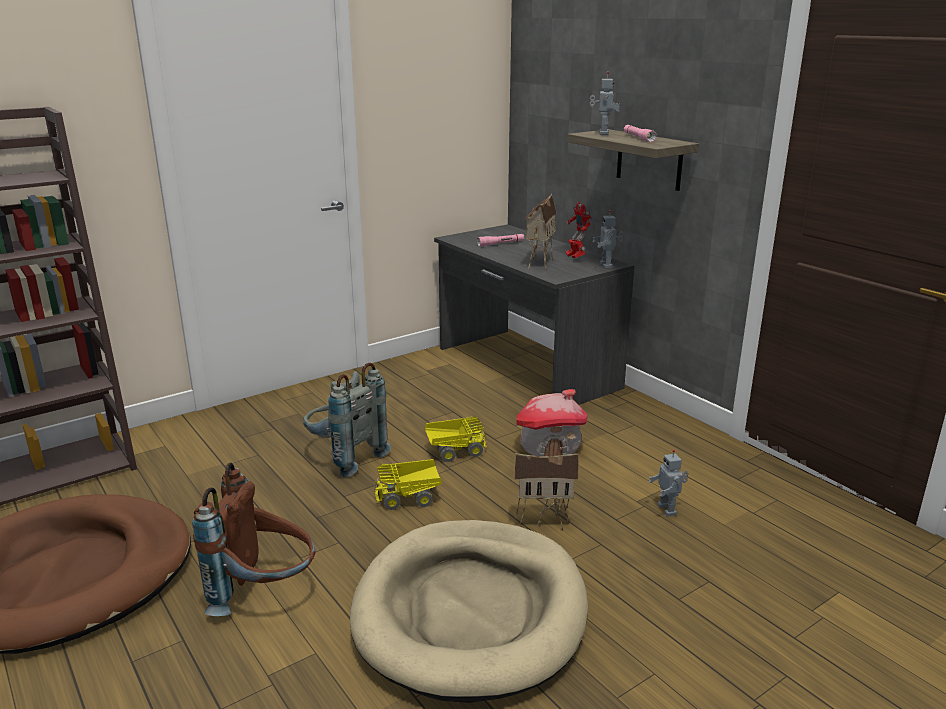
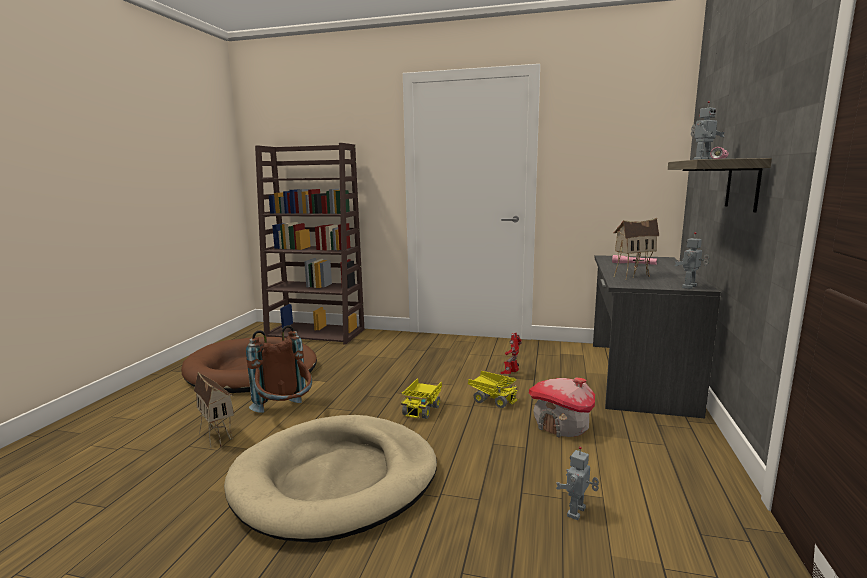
camera: 50 degrees right, 10 degrees down
grey backpack [303,363,391,477] -> none
toy truck [374,459,442,510] -> toy truck turned 105 degrees counterclockwise [401,378,442,419]
toy house [514,453,579,530] -> toy house moved to [194,372,234,448]
toy robot [566,202,592,258] -> toy robot moved to [501,332,522,374]

